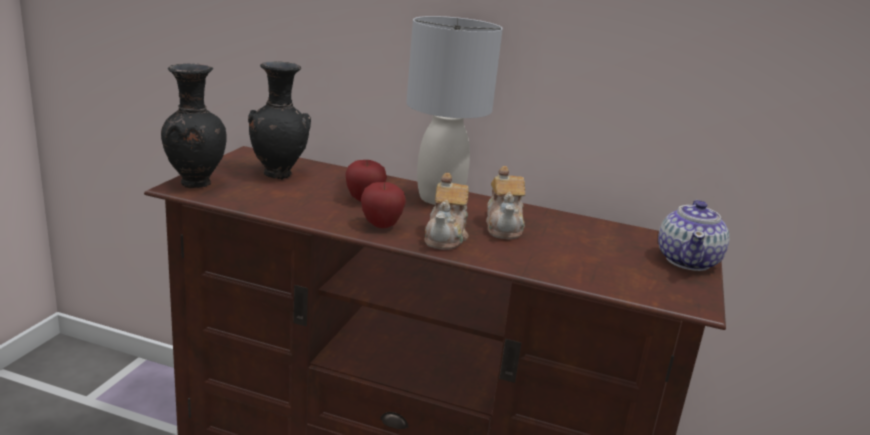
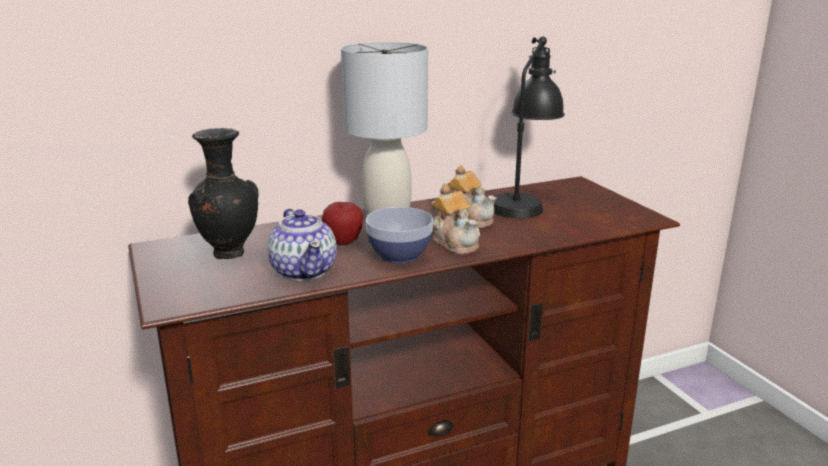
camera: 40 degrees left, 0 degrees up
black vase [161,63,227,188] -> none
apple [361,182,406,228] -> bowl [366,207,433,264]
teapot [658,200,730,271] -> teapot moved to [268,209,337,281]
none -> black table lamp [494,37,565,218]

